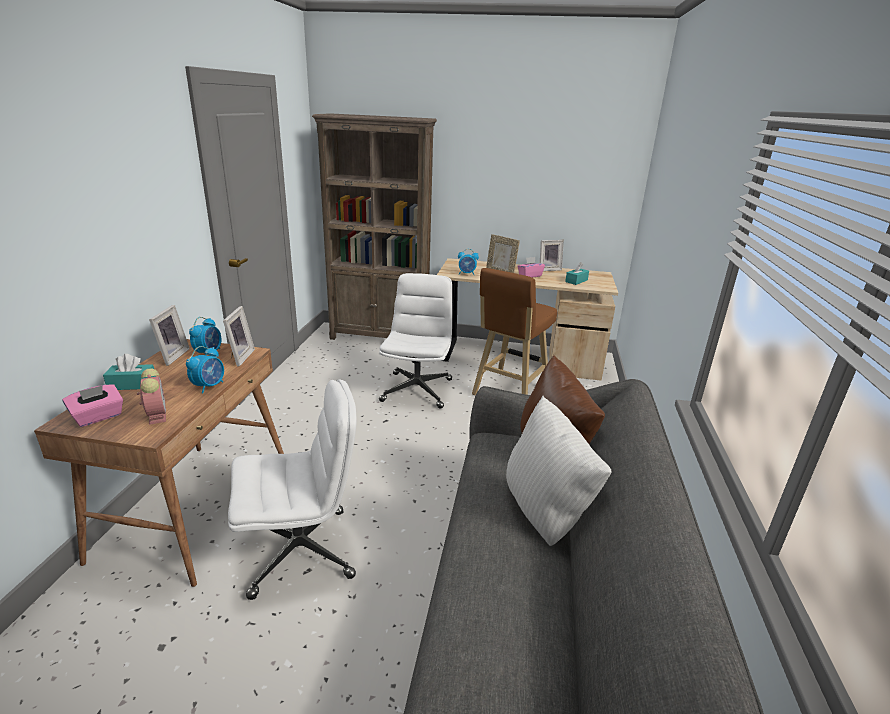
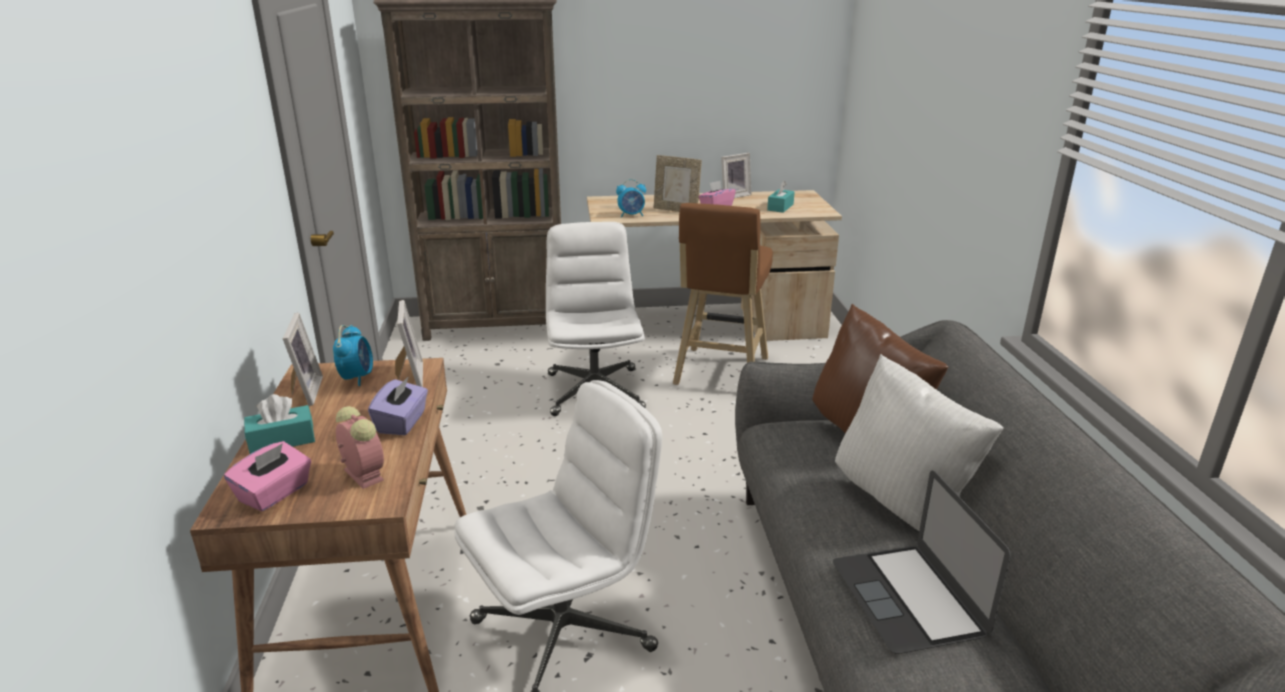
camera: 15 degrees left, 0 degrees up
alarm clock [186,346,224,393] -> purple tissue box [368,376,428,435]
none -> laptop [833,470,1011,654]

